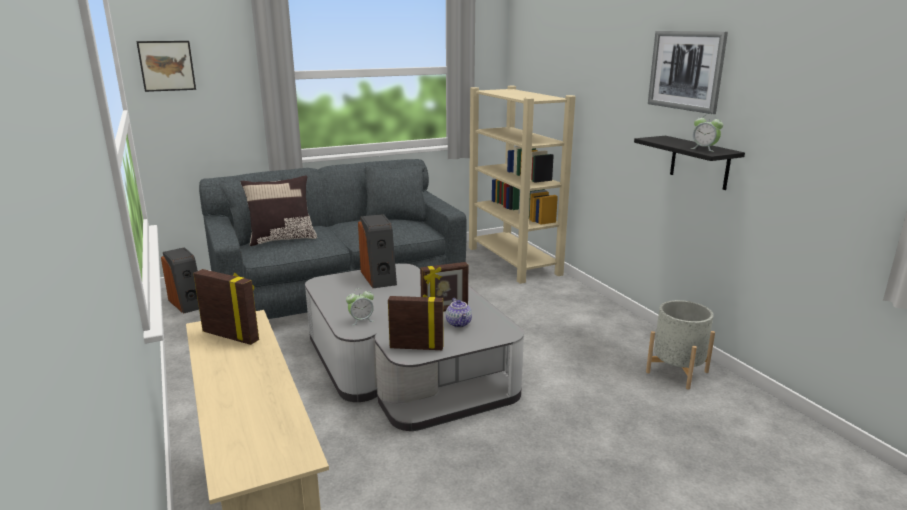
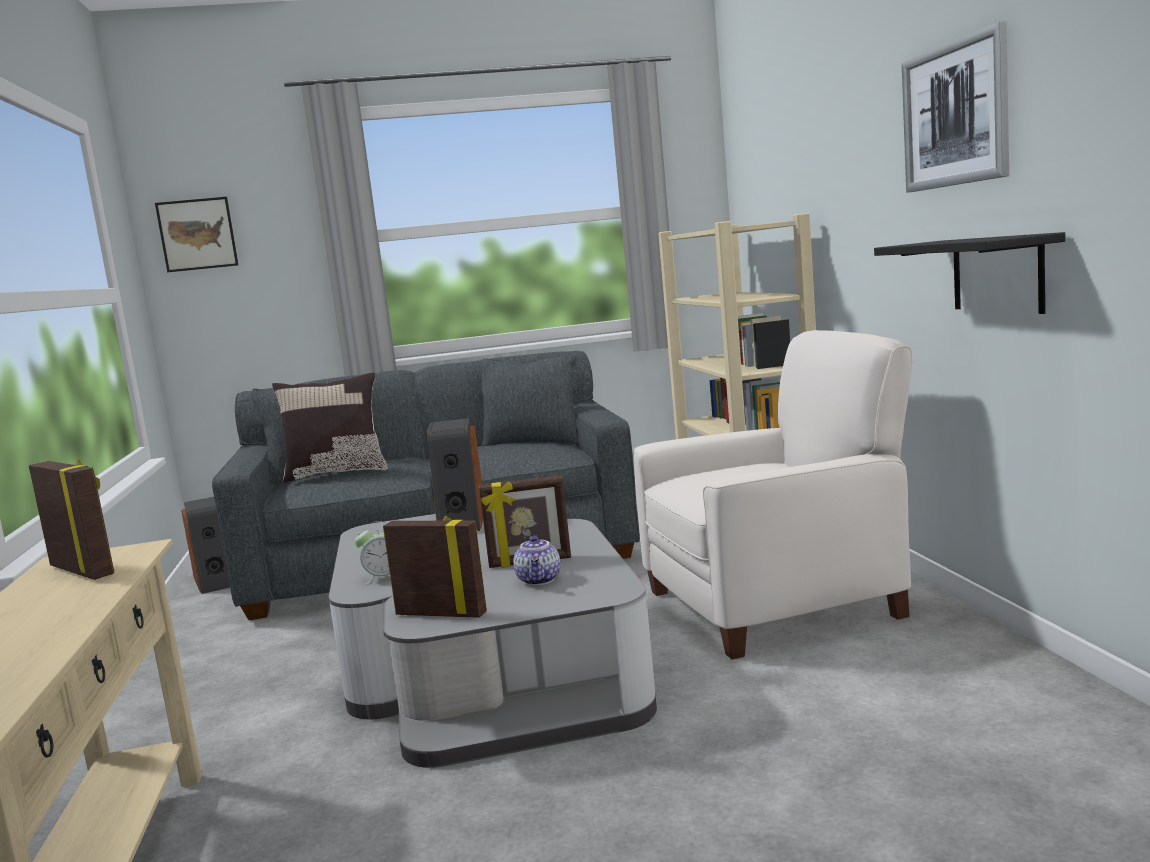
camera: 15 degrees right, 10 degrees down
grey planter [646,300,715,390] -> none
alarm clock [691,114,723,152] -> none
none -> white armchair [634,330,912,660]

